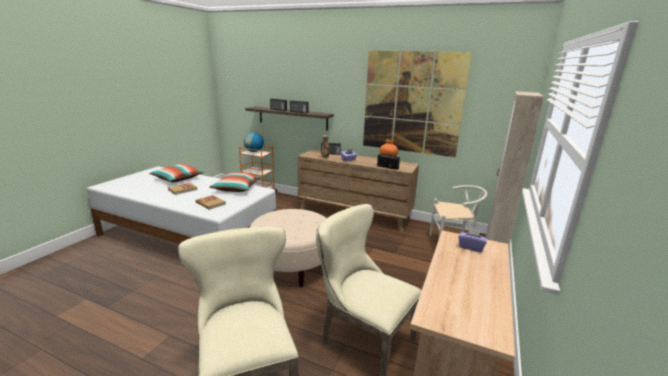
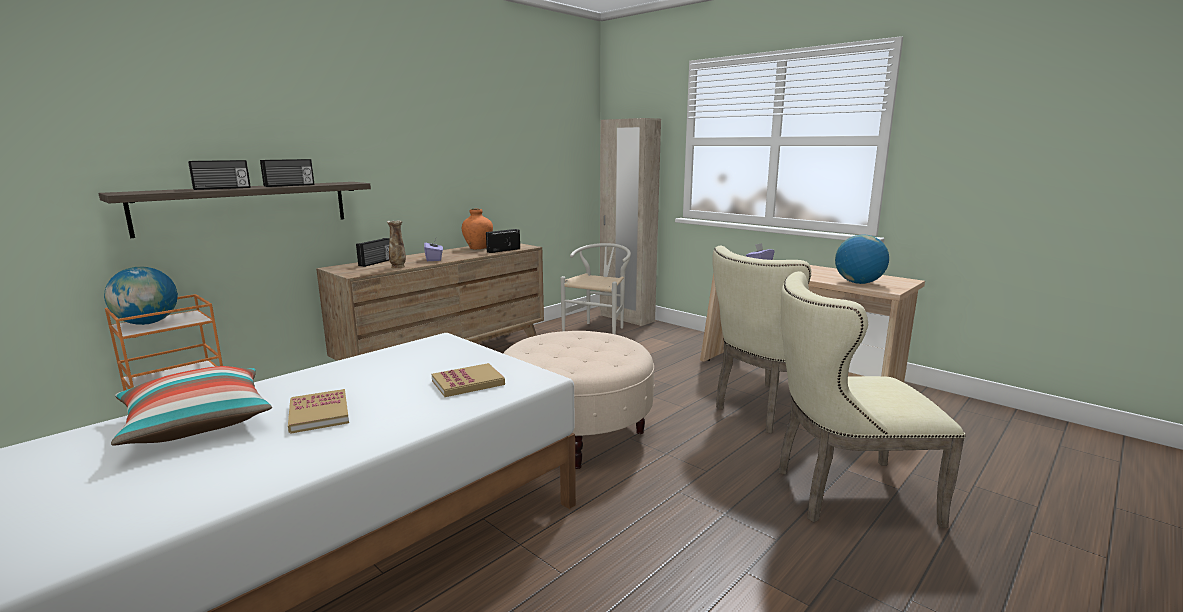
camera: 70 degrees left, 5 degrees down
pillow [209,172,260,192] -> none
picture [363,50,472,157] -> none
none -> globe [835,234,889,284]

